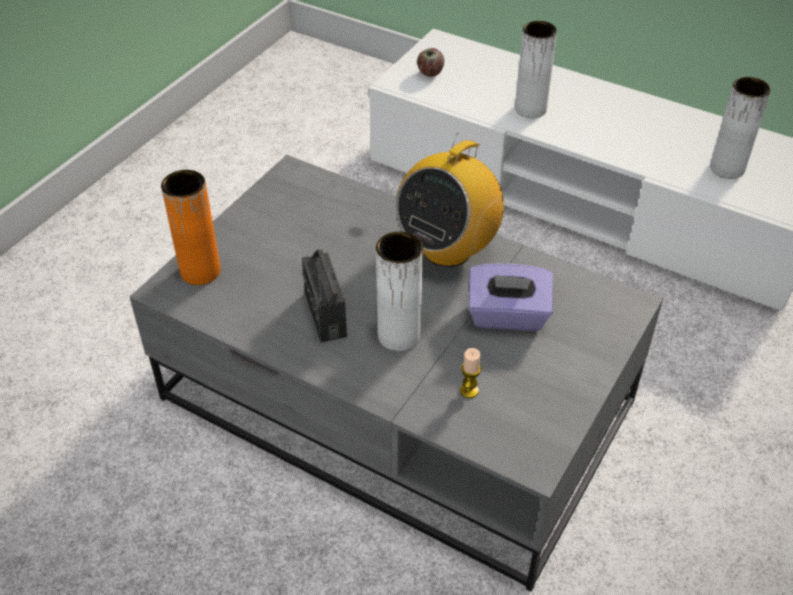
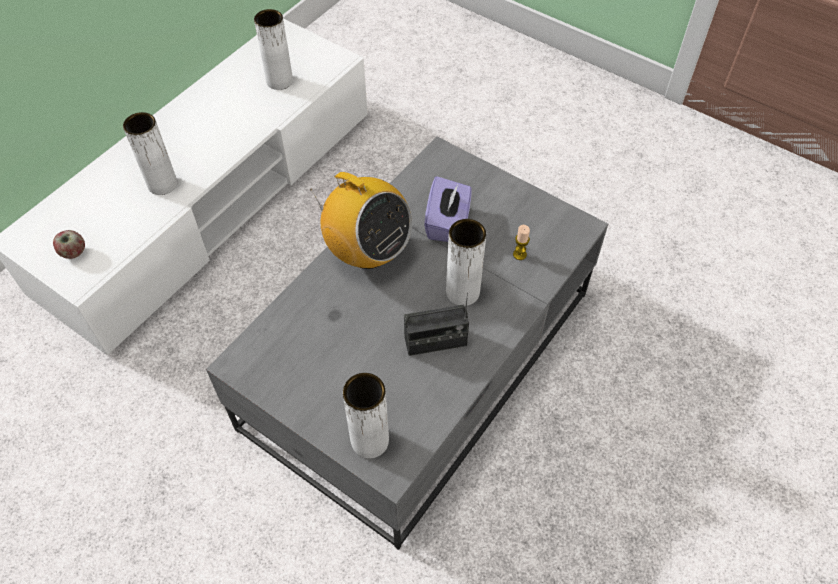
camera: 85 degrees left, 10 degrees up
orange vase [161,170,221,285] -> white vase [343,373,389,459]

